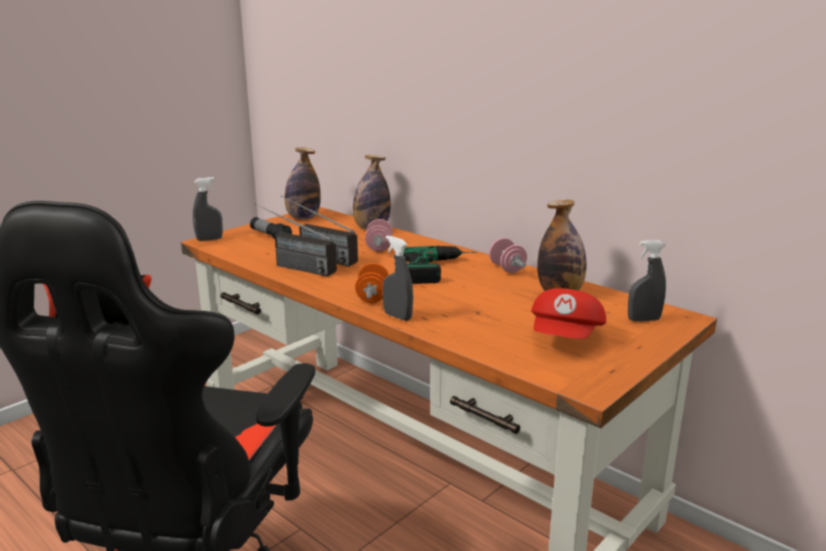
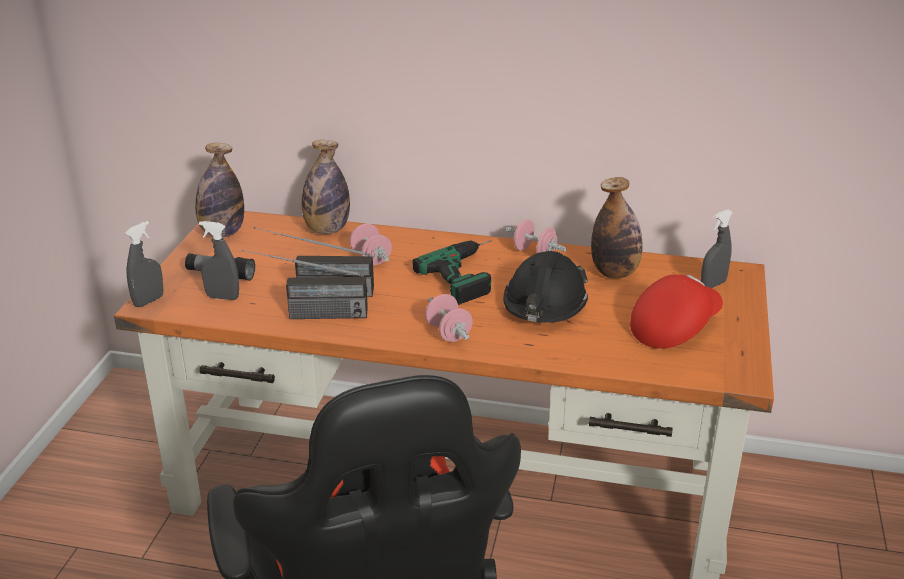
camera: 30 degrees left, 10 degrees up
orange dumbbell [355,263,389,303] -> pink dumbbell [425,294,473,342]
grey spray bottle [383,236,413,321] -> grey spray bottle moved to [199,221,239,300]
red cap [531,288,606,339] -> red cap turned 120 degrees counterclockwise [630,274,723,348]
none -> black hard hat [503,251,588,323]

